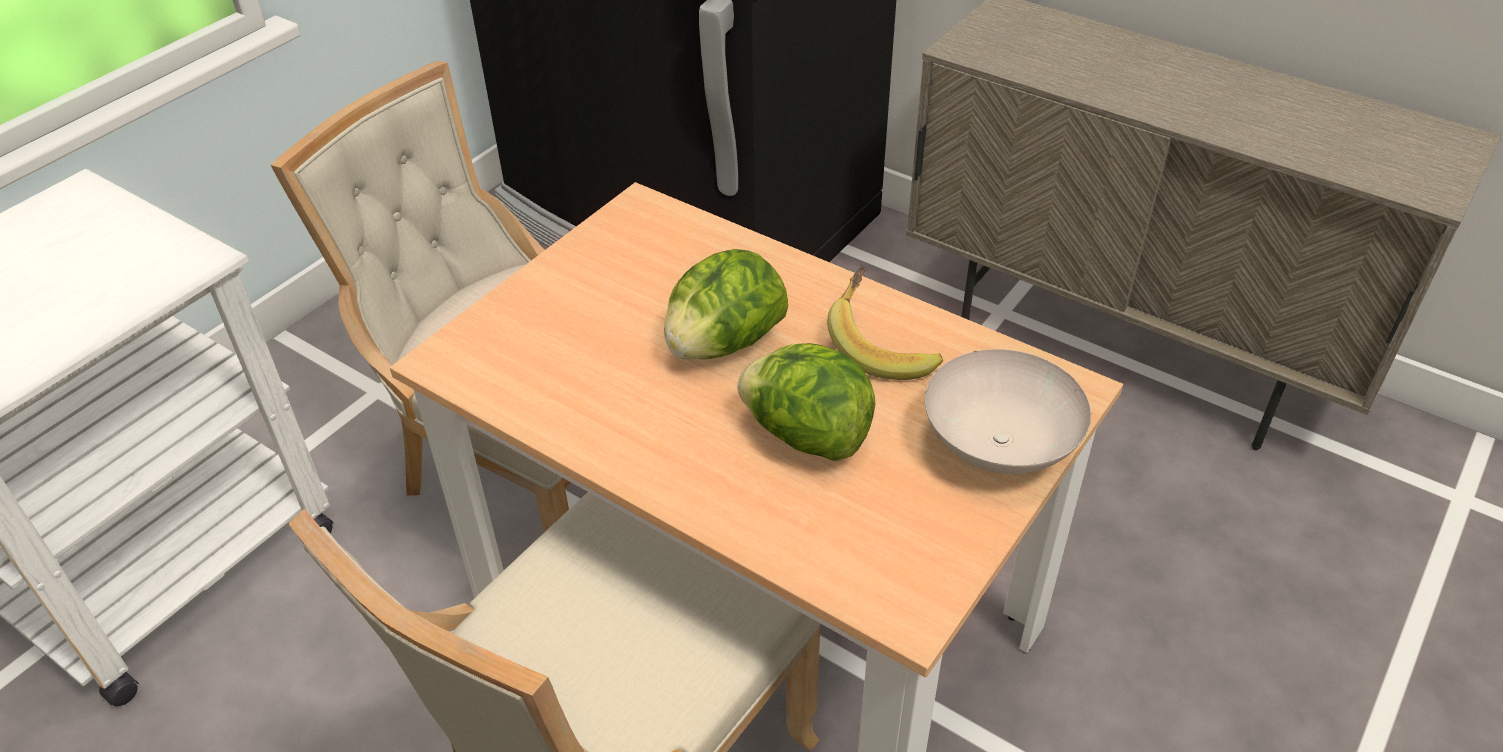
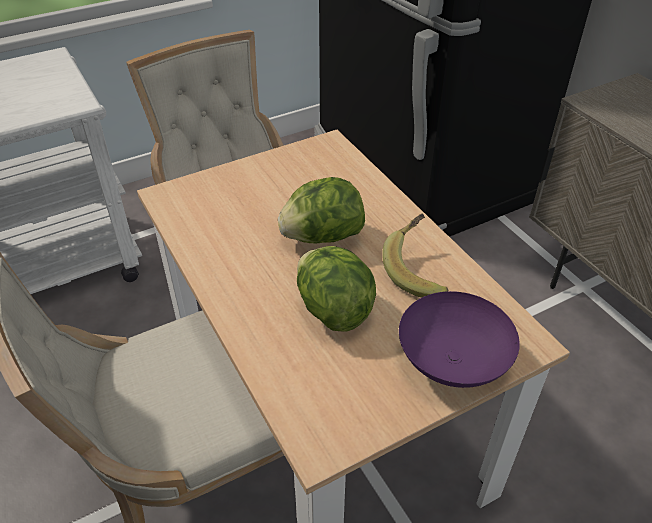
camera: 25 degrees right, 0 degrees up
white bowl [925,349,1091,474] -> purple bowl [399,291,520,388]

